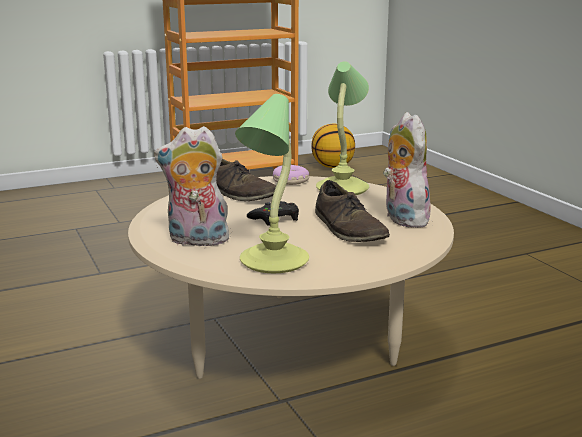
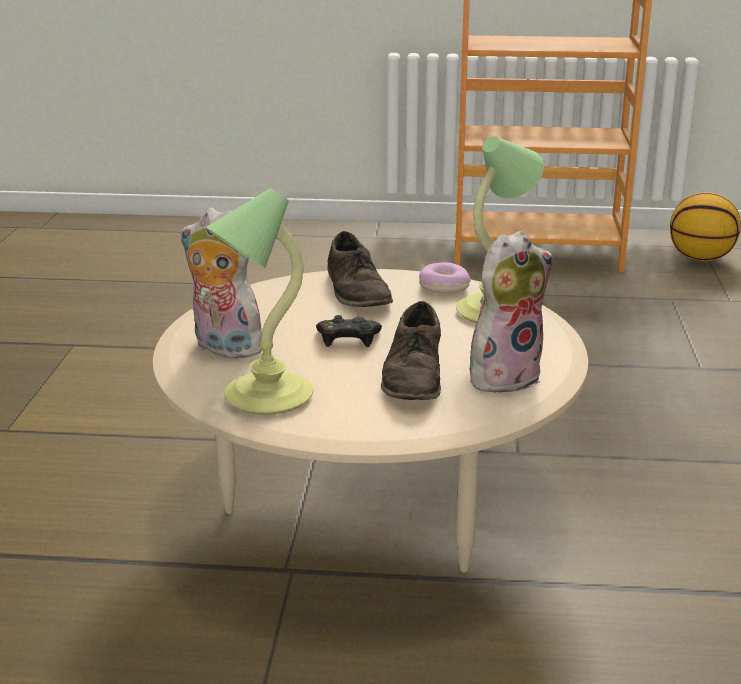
camera: 30 degrees right, 5 degrees up
plush toy [383,112,431,228] -> plush toy turned 45 degrees clockwise [469,230,553,393]

